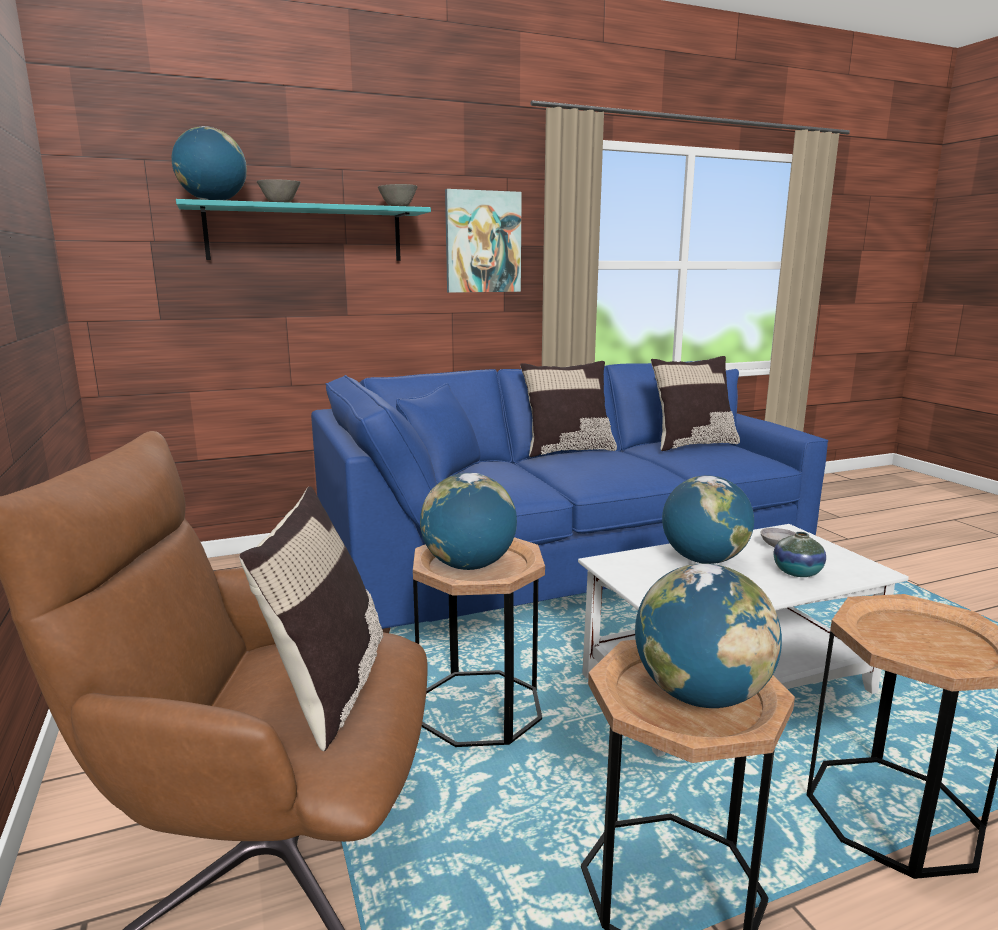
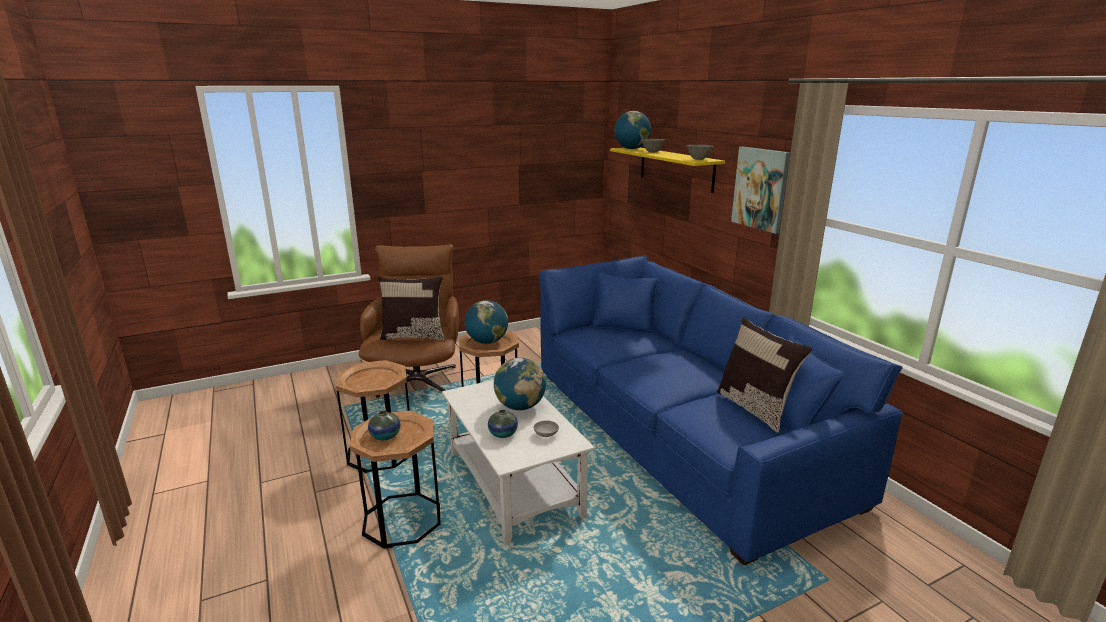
camera: 85 degrees right, 5 degrees up
turquoise shelf [176,199,431,261] -> yellow shelf [610,148,725,193]
pillow [520,361,617,457] -> none
globe [635,563,782,708] -> none
none -> vase [368,411,401,440]

